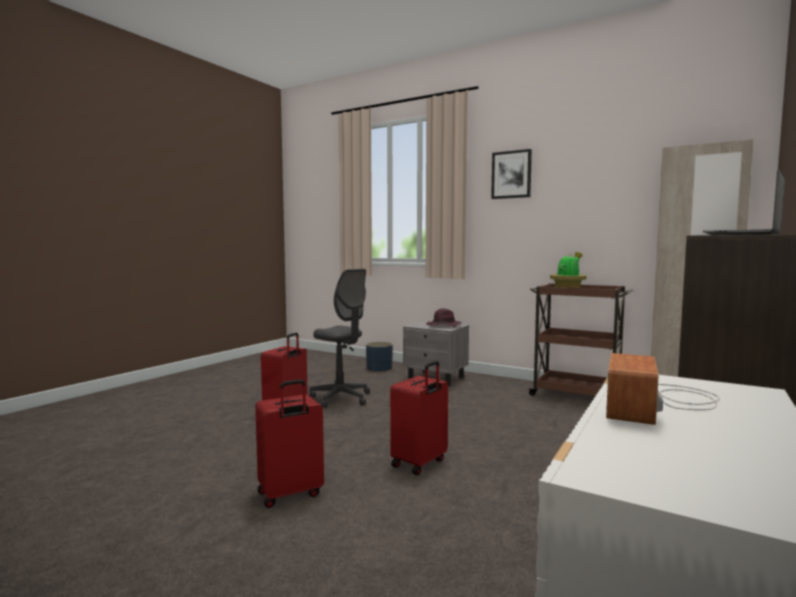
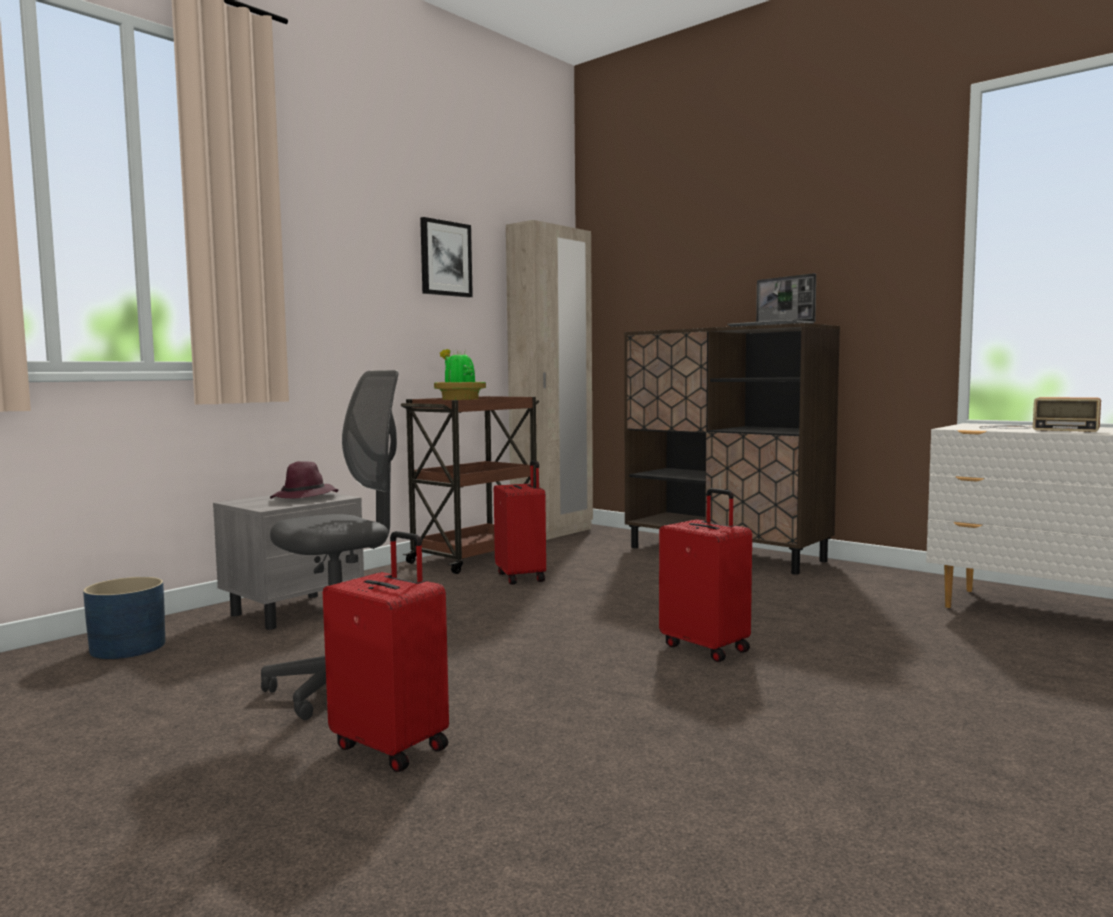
camera: 80 degrees left, 0 degrees up
red suitcase [255,379,324,508] -> red suitcase moved to [494,460,546,585]
picture [491,149,532,199] -> picture moved to [420,217,473,298]

